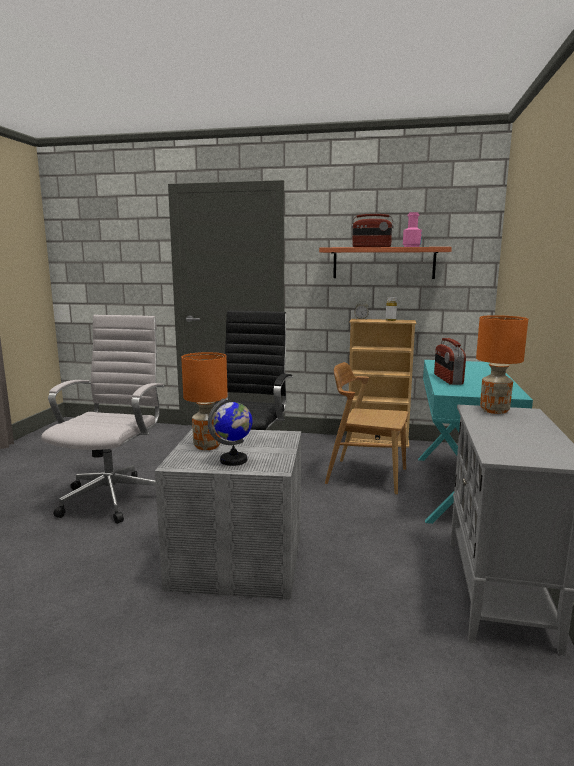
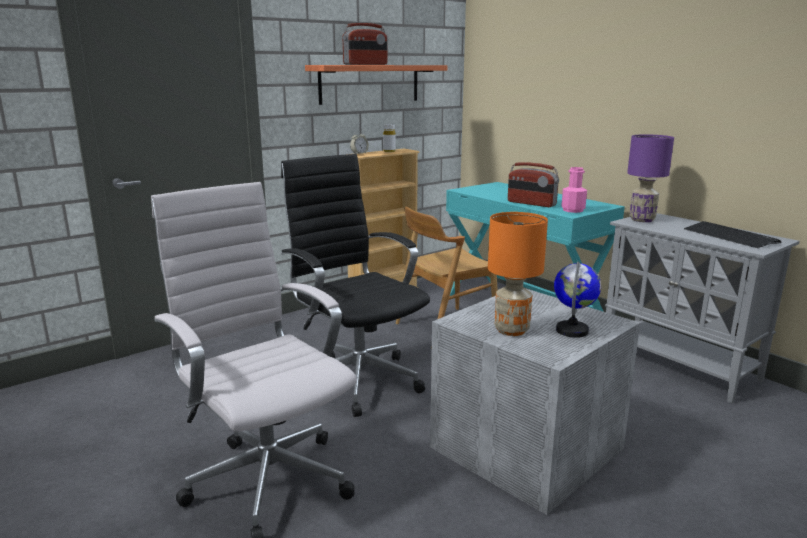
camera: 50 degrees left, 5 degrees up
pink bottle [403,212,422,247] -> pink bottle moved to [561,167,587,213]
orange table lamp [476,315,528,414] -> purple table lamp [627,134,674,222]
none -> keyboard [684,221,782,248]

